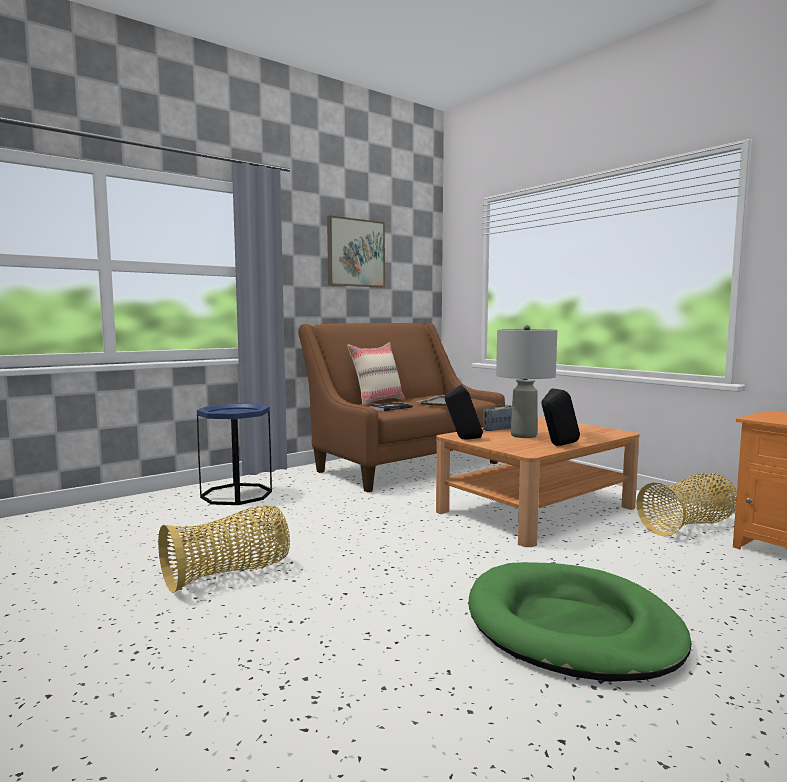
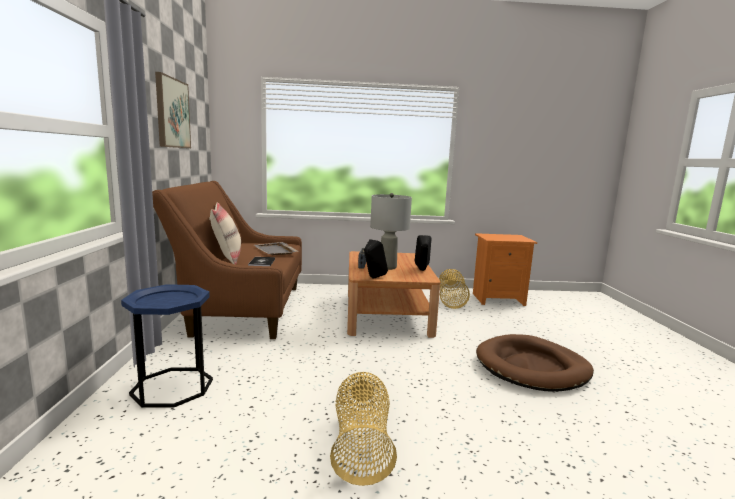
camera: 55 degrees left, 5 degrees up
green dog bed [469,562,692,682] -> brown dog bed [476,334,594,392]

